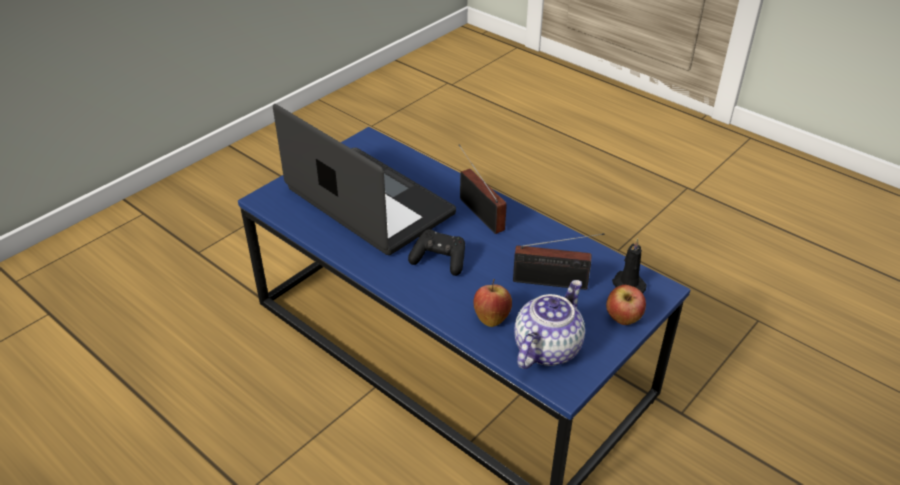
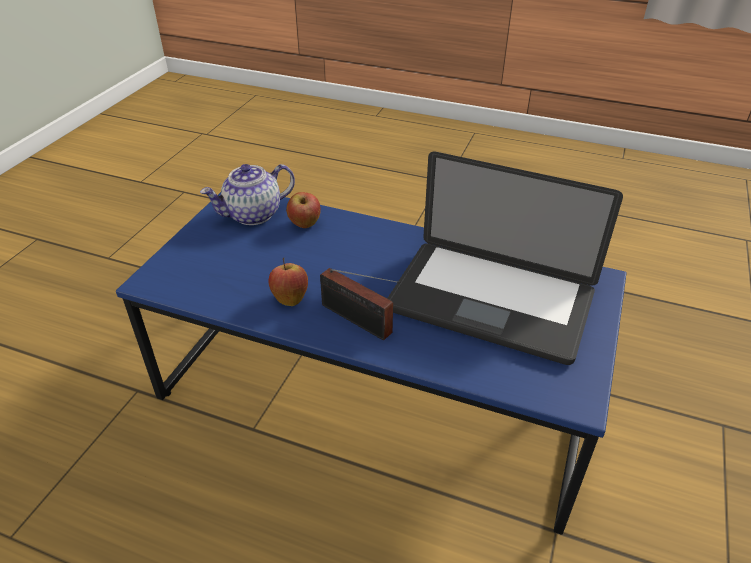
camera: 160 degrees right, 0 degrees up
black game controller [408,229,465,276] -> none
radio [513,233,605,290] -> none
teapot [514,280,585,369] -> teapot turned 45 degrees clockwise [200,164,295,225]
apple [606,285,646,325] -> apple moved to [269,258,308,306]
black candle [612,238,647,293] -> none

